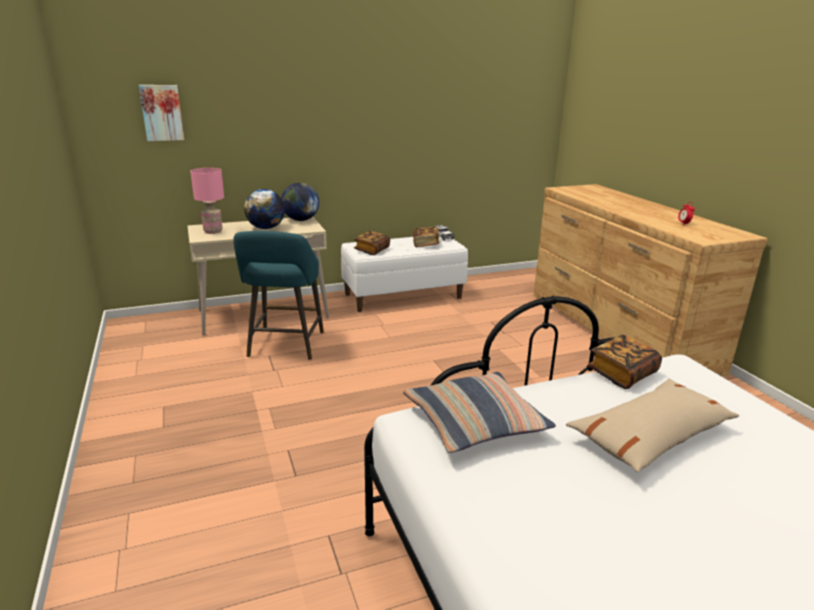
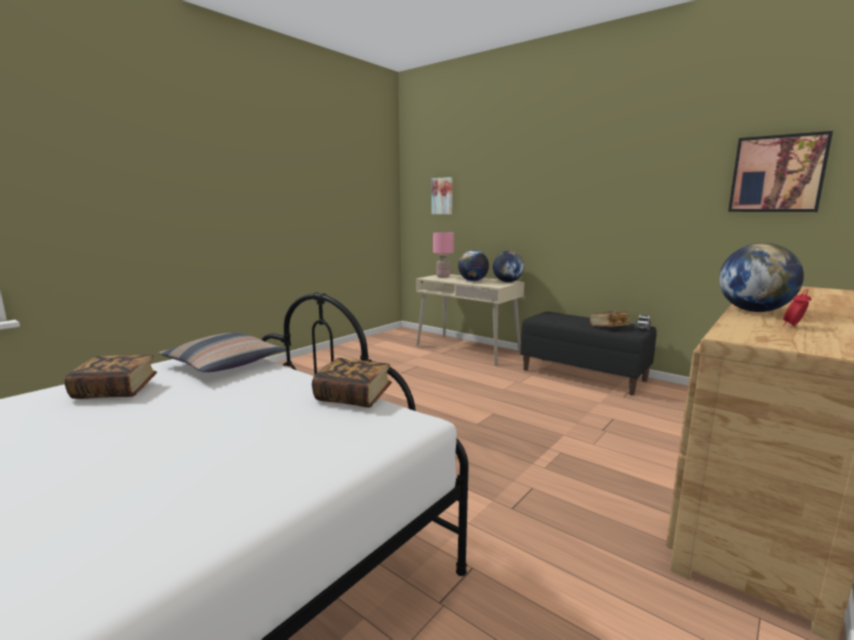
camera: 60 degrees right, 10 degrees down
turquoise stool [233,231,324,360] -> none
white bench [341,236,468,312] -> black bench [520,312,657,395]
book [354,231,390,255] -> book moved to [64,355,157,399]
beige pillow [566,379,739,472] -> none
none -> globe [719,243,804,312]
none -> picture [728,131,833,212]

